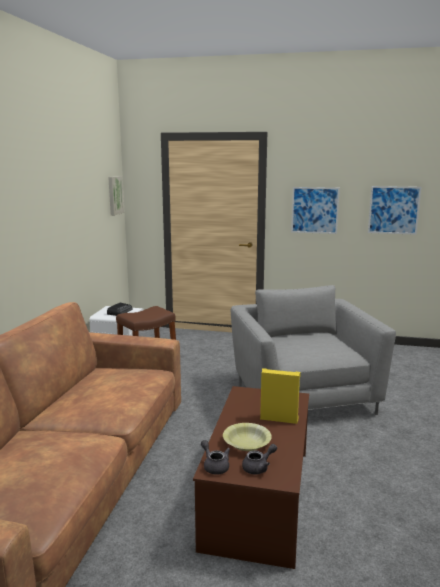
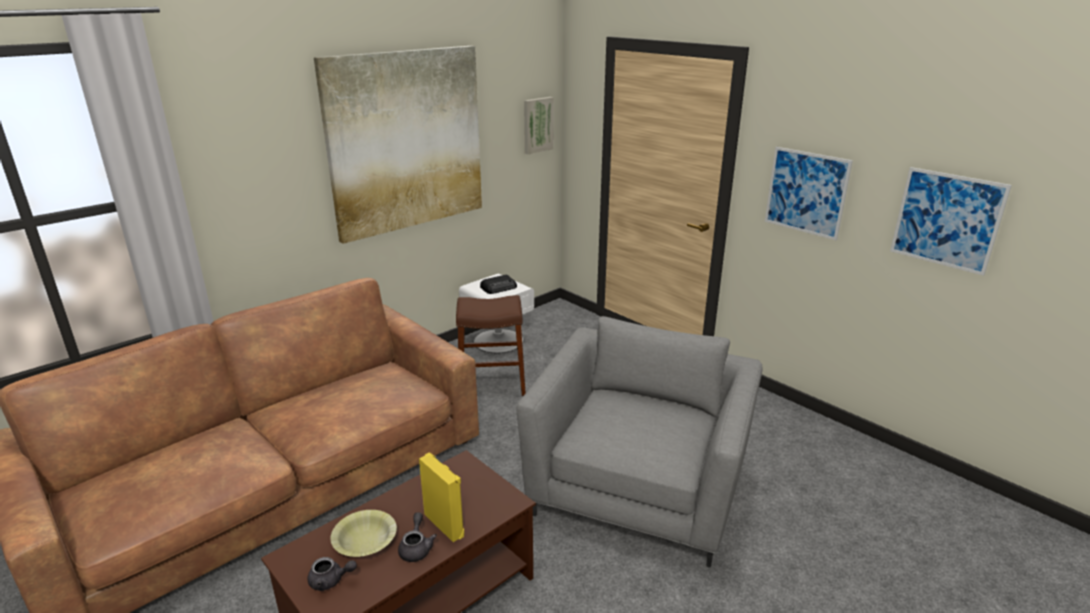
camera: 35 degrees right, 10 degrees up
grey teapot [201,440,230,475] -> grey teapot moved to [398,512,437,562]
none -> picture [314,46,482,244]

